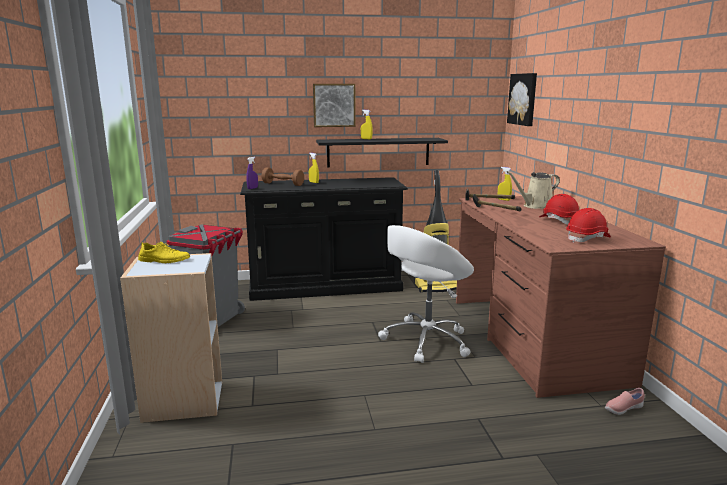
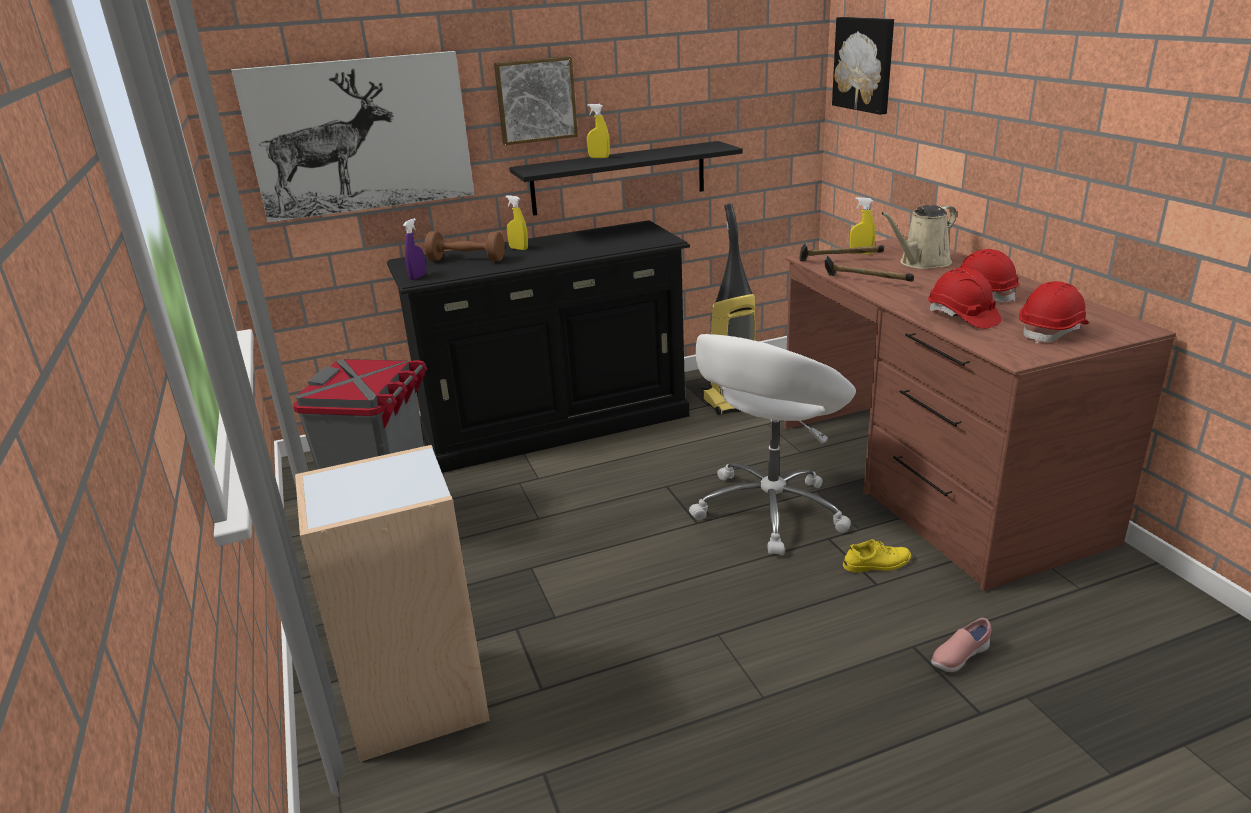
camera: 10 degrees left, 10 degrees up
yellow shoe [138,242,190,263] -> yellow shoe moved to [843,539,911,572]
pink shoe [605,388,645,415] -> pink shoe moved to [931,618,992,672]
none -> picture [231,51,474,222]
none -> red hard hat [928,268,1001,329]

